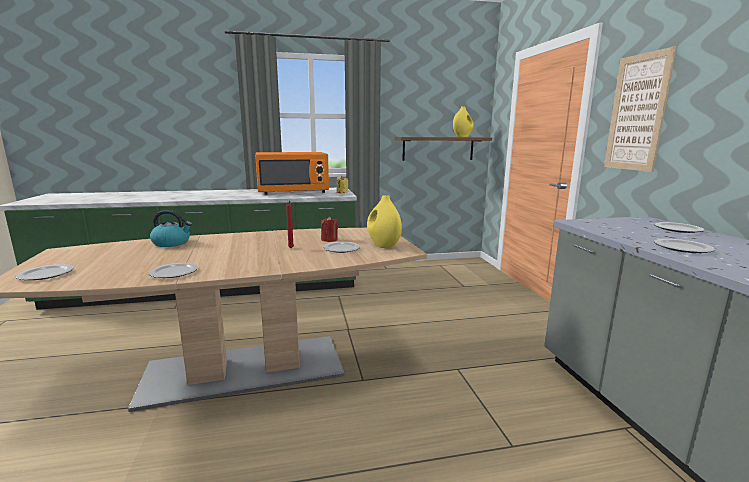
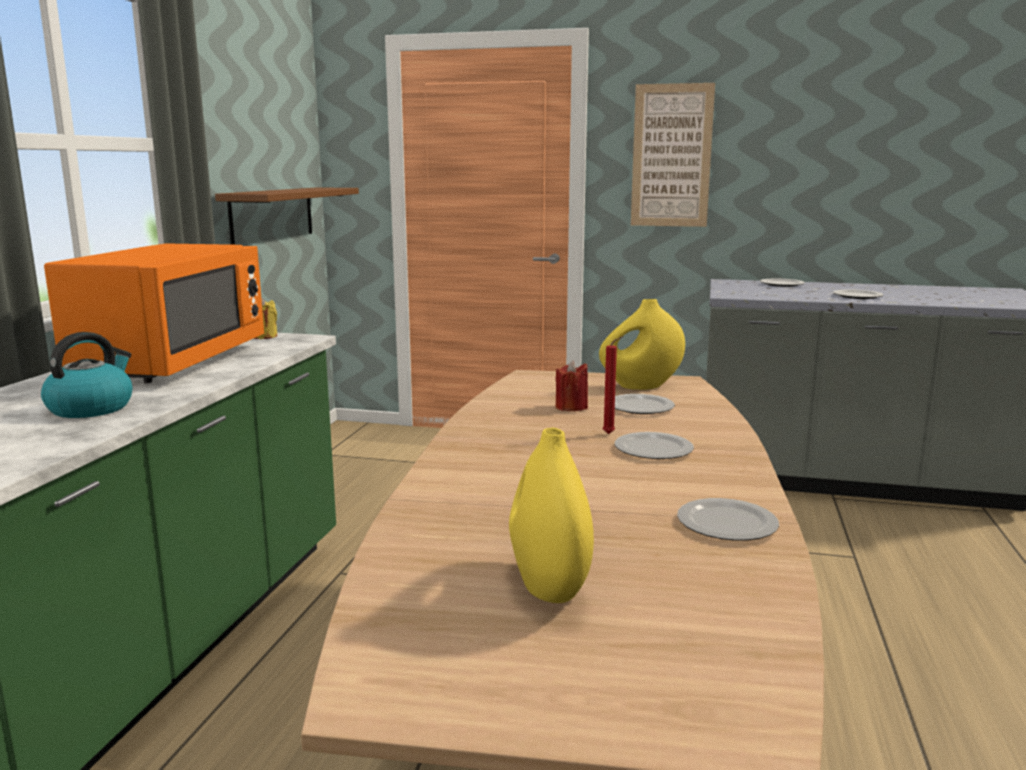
camera: 65 degrees left, 0 degrees up
plate [16,264,74,280] -> plate moved to [615,432,694,459]
kettle [150,210,192,247] -> kettle moved to [41,332,132,418]
yellow vase [453,106,474,137] -> yellow vase moved to [509,428,594,603]

